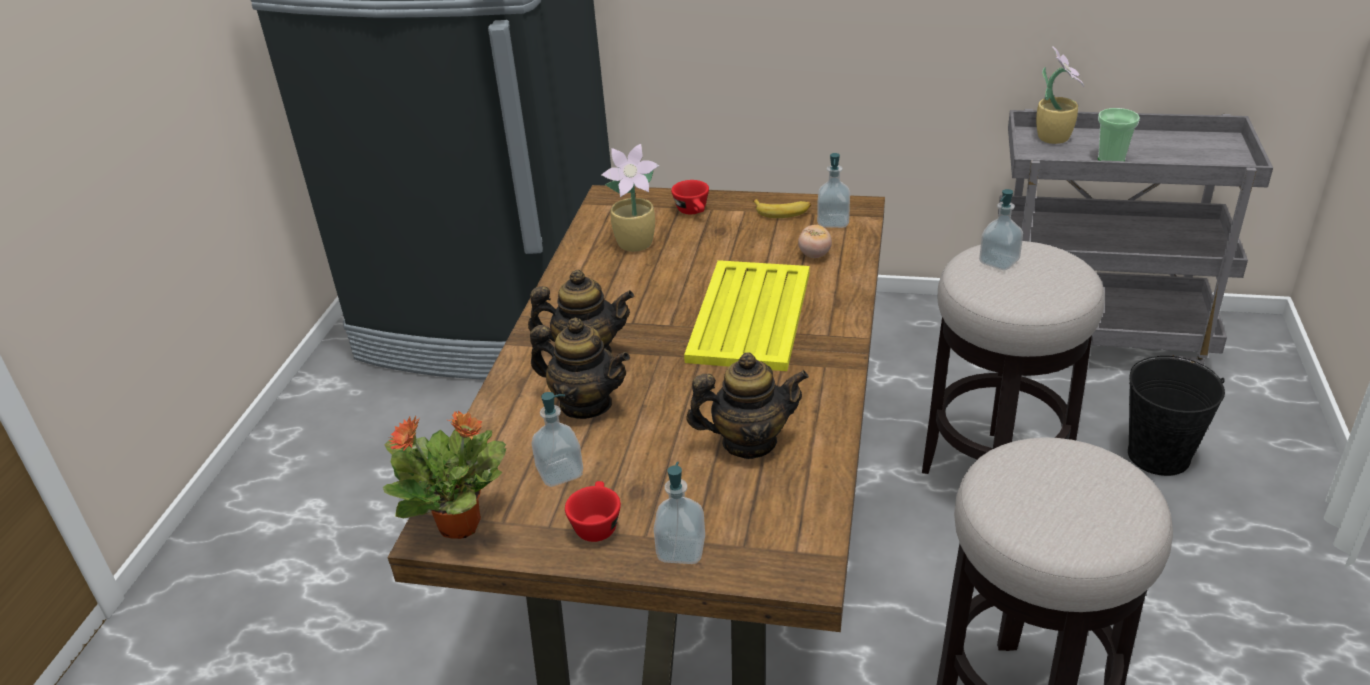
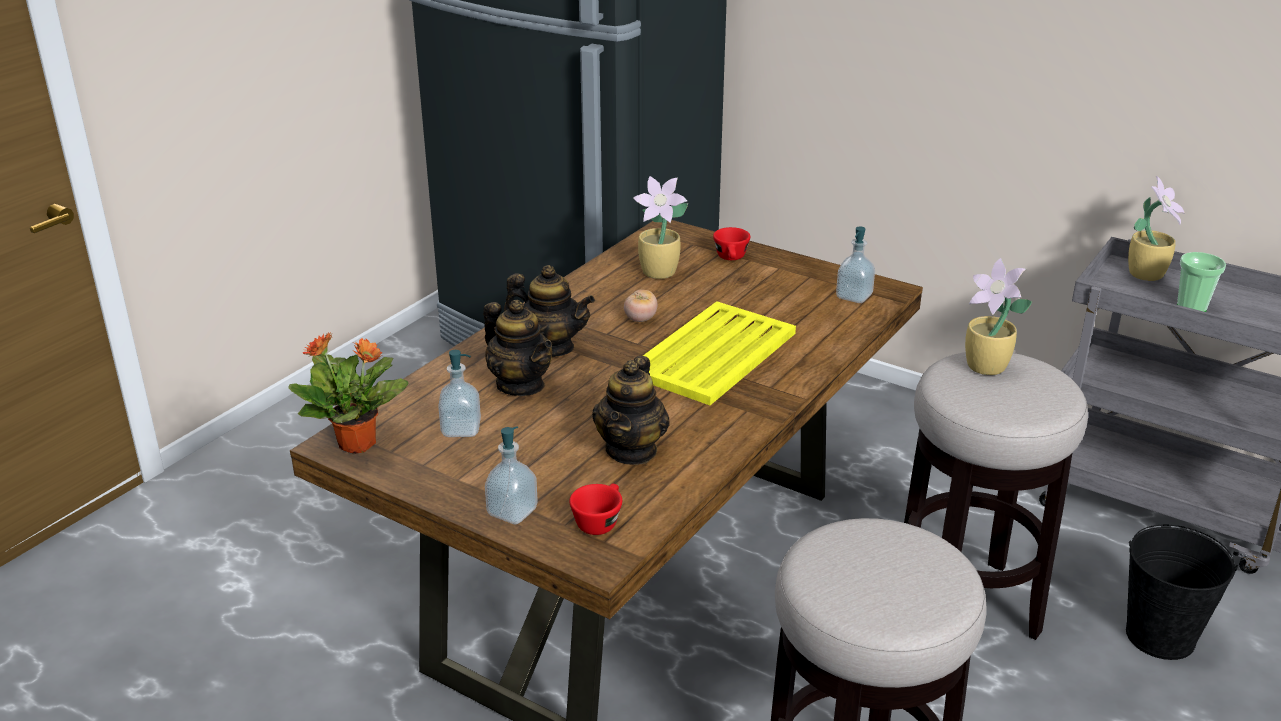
camera: 20 degrees right, 5 degrees down
red cup [565,481,621,542] -> red cup moved to [569,484,622,535]
teapot [686,352,809,459] -> teapot turned 90 degrees clockwise [592,356,670,465]
banana [753,199,811,218] -> none
tomato [798,225,832,258] -> tomato moved to [624,290,657,322]
soap dispenser [979,189,1023,270] -> potted plant [965,258,1033,375]

